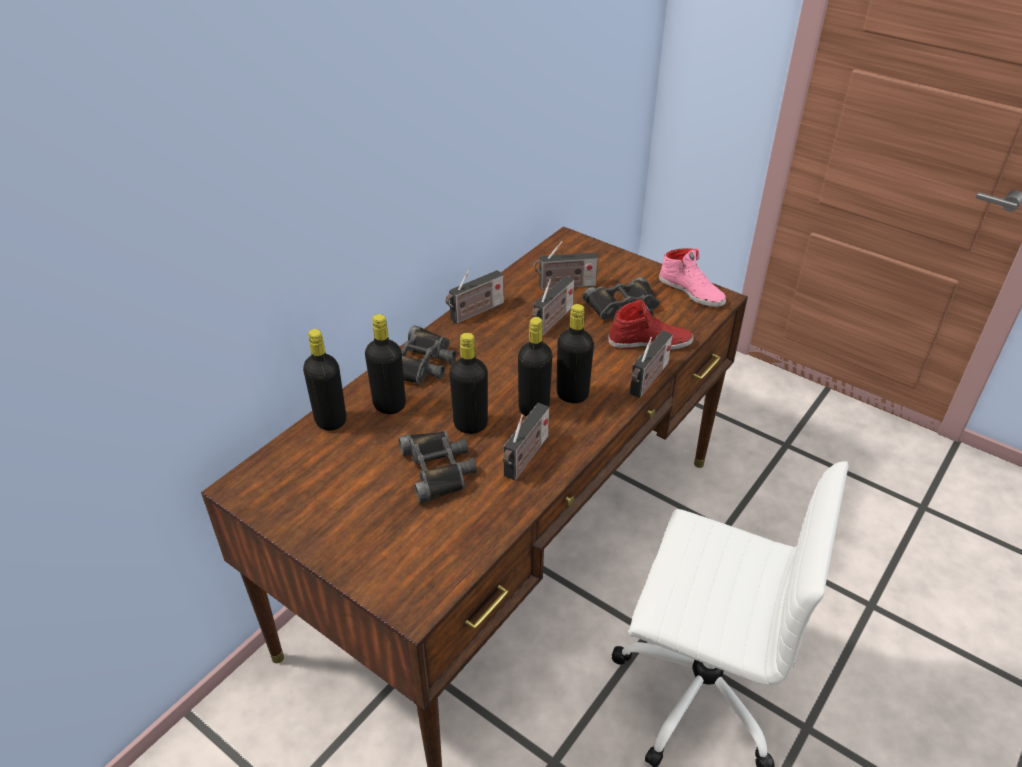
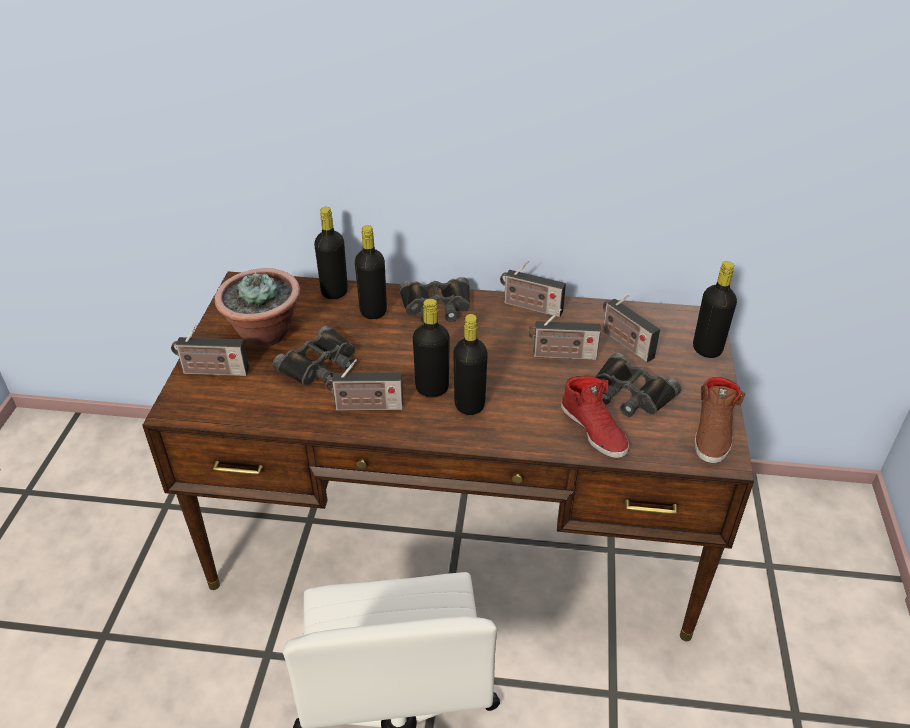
camera: 60 degrees right, 0 degrees up
black bottle [450,333,488,434] -> black bottle moved to [693,261,737,358]
radio [630,330,673,398] -> radio moved to [171,324,249,376]
pink shoe [659,248,726,307] -> brown shoe [695,377,745,464]
none -> potted plant [215,268,300,347]

